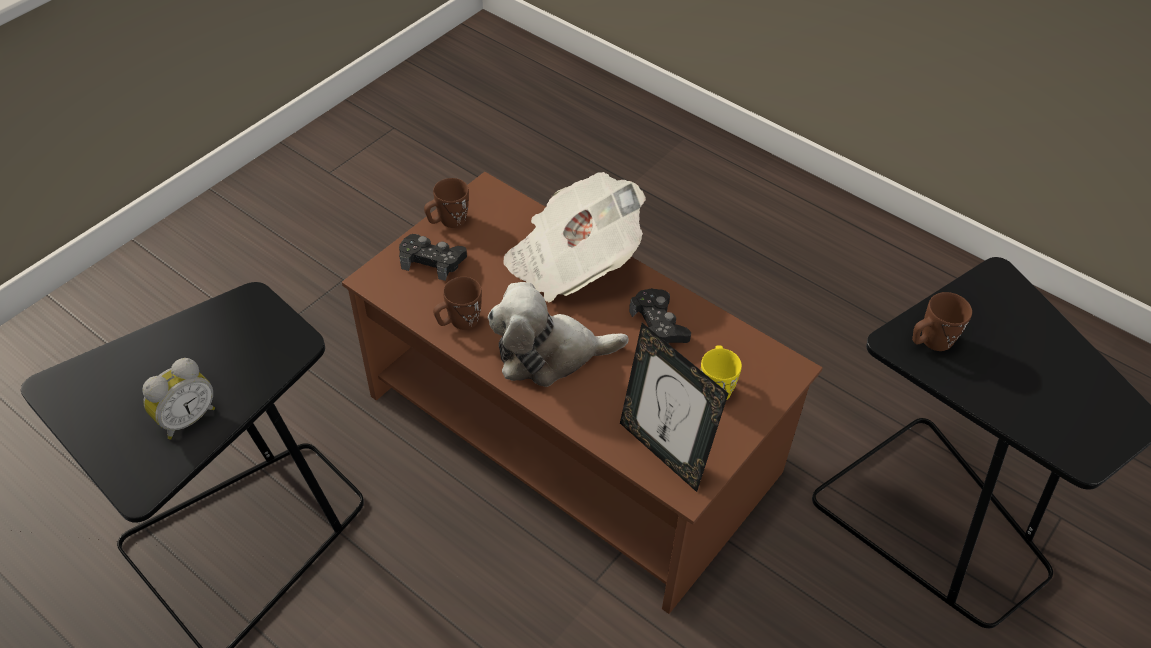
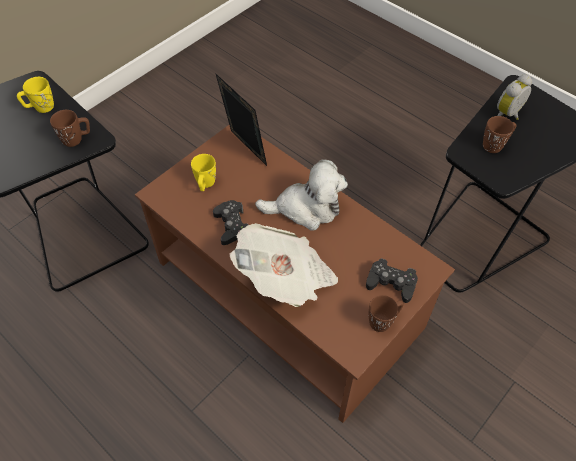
camera: 175 degrees left, 5 degrees up
brown mug [433,277,482,330] -> brown mug moved to [483,116,517,153]
none -> yellow mug [17,77,54,113]

